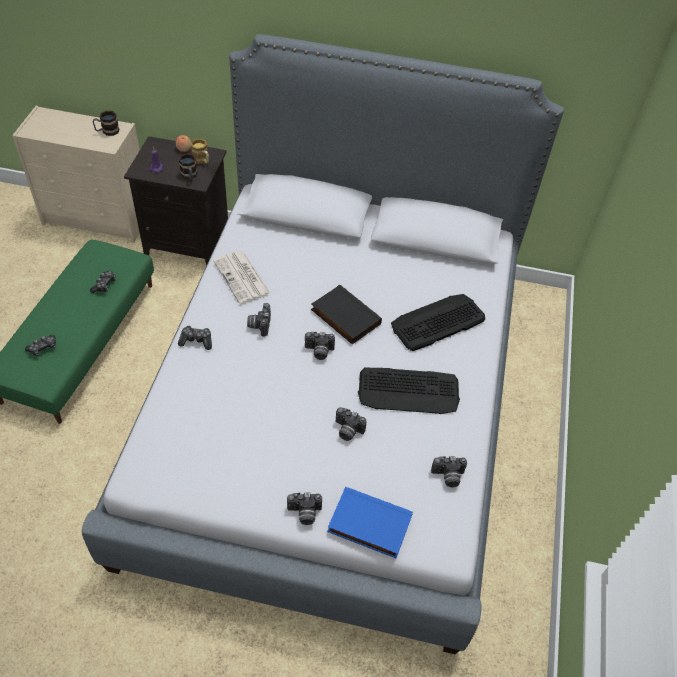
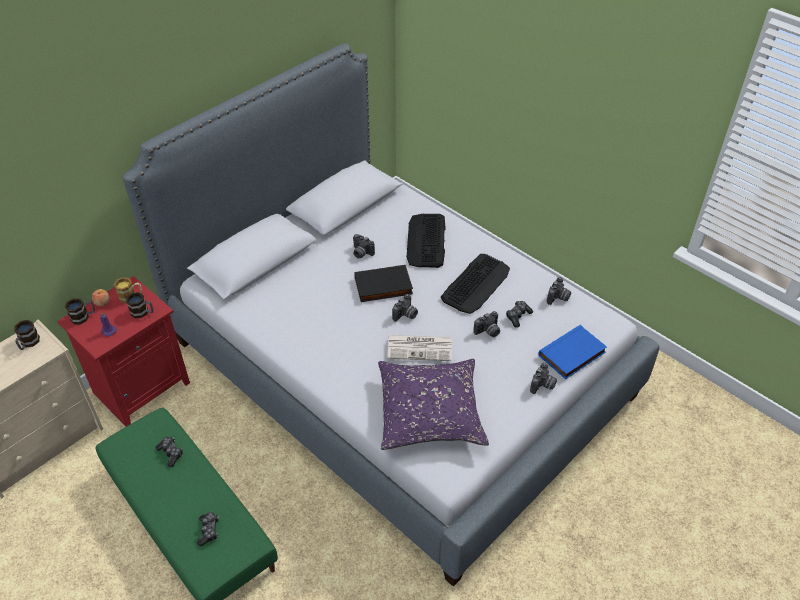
camera: 55 degrees left, 5 degrees down
black nightstand [124,136,228,265] -> red nightstand [57,276,190,426]
game controller [178,326,212,350] -> game controller moved to [506,301,533,328]
newspaper [213,251,271,304] -> newspaper moved to [387,335,452,361]
camera [247,303,271,337] -> camera moved to [353,234,375,259]
none -> mug [65,298,95,324]
none -> purple pillow [378,359,489,450]

